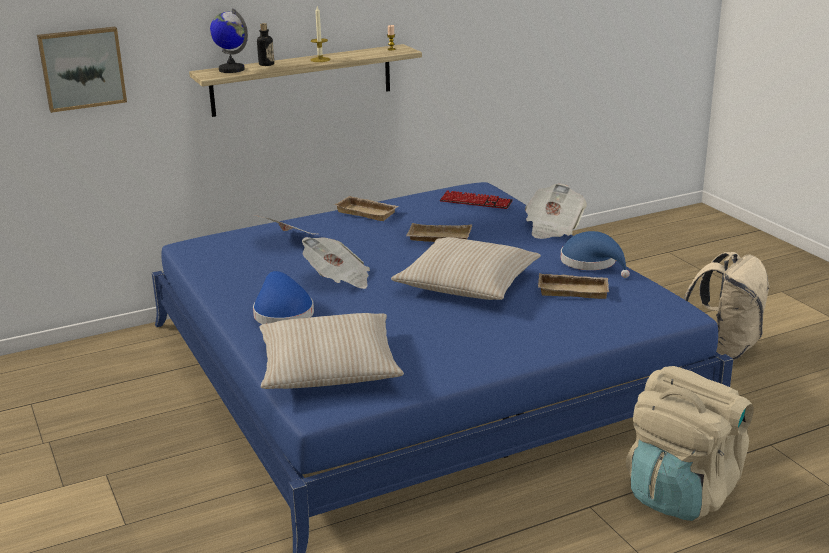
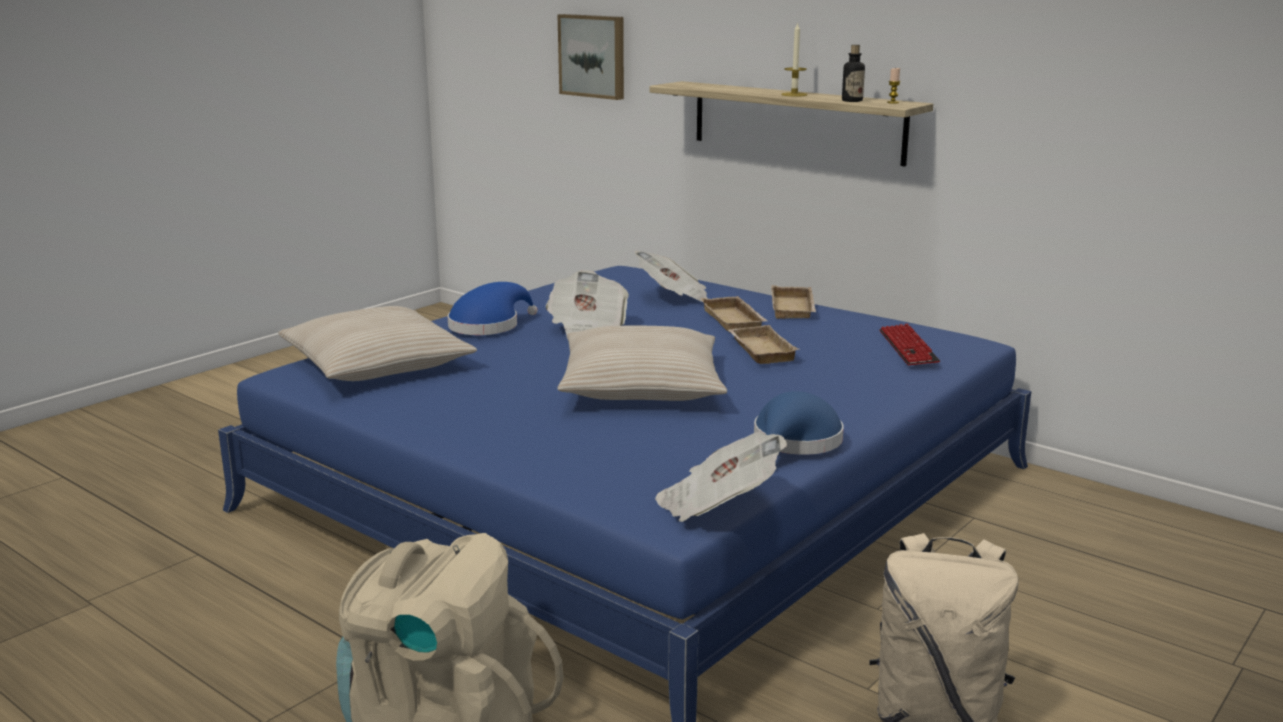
camera: 65 degrees right, 5 degrees down
globe [210,8,248,73] -> none
bottle [257,23,274,66] -> bottle moved to [842,45,865,102]
newspaper [525,183,587,239] -> newspaper moved to [655,432,787,522]
beige tray [538,273,609,299] -> beige tray moved to [700,296,767,332]

